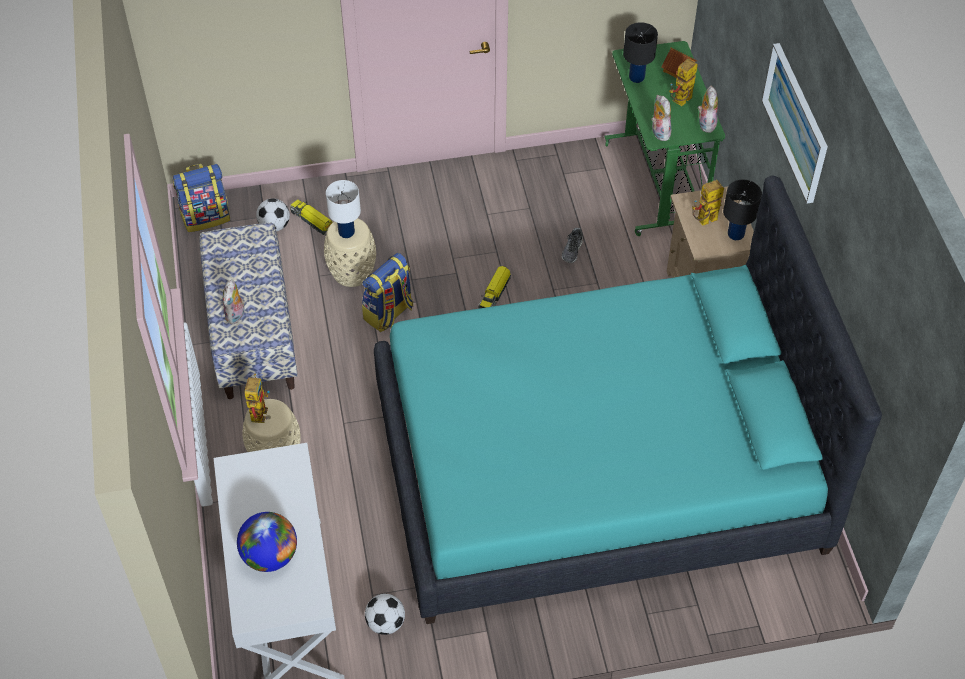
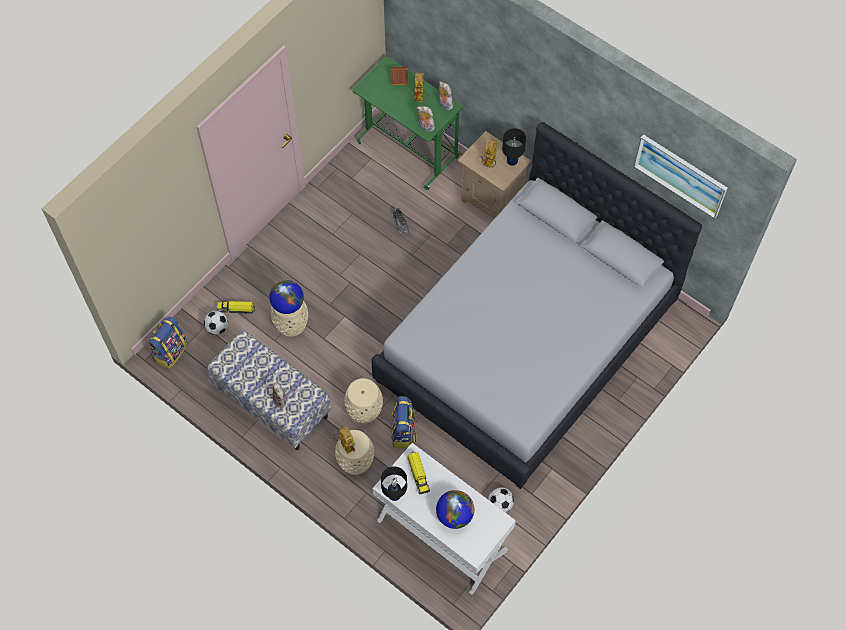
camera: 40 degrees left, 10 degrees up
white table lamp [326,180,361,238] -> globe [269,280,304,314]
backpack [362,253,413,332] -> backpack moved to [391,396,417,449]
turquoise bed [374,175,882,624] -> grey bed [372,122,702,489]
toy truck [478,266,511,309] -> toy truck moved to [407,452,430,494]
black table lamp [623,22,658,83] -> black table lamp moved to [381,466,407,501]
picture [762,43,828,203] -> picture moved to [634,134,727,219]
none -> beige stool [344,378,383,423]

